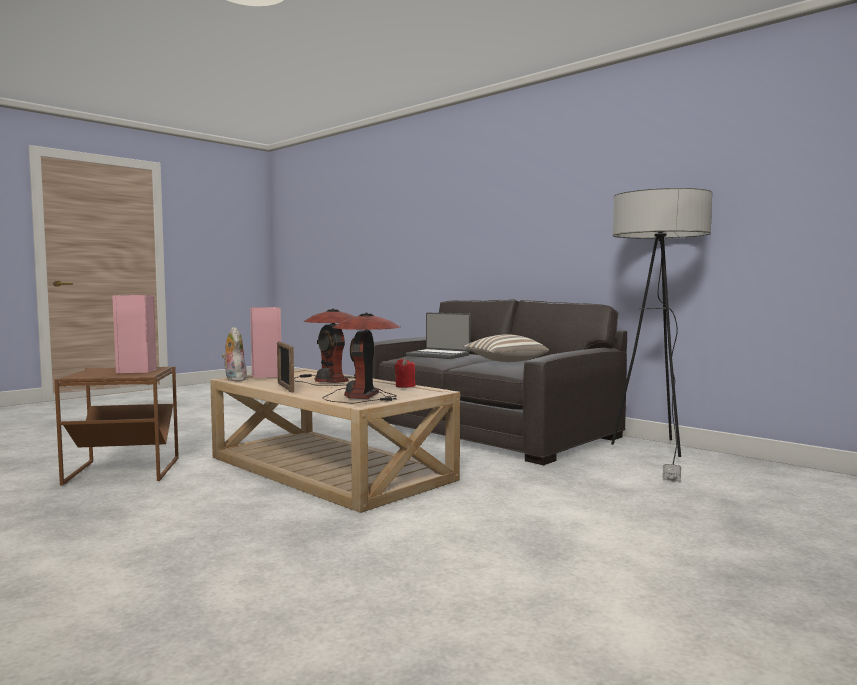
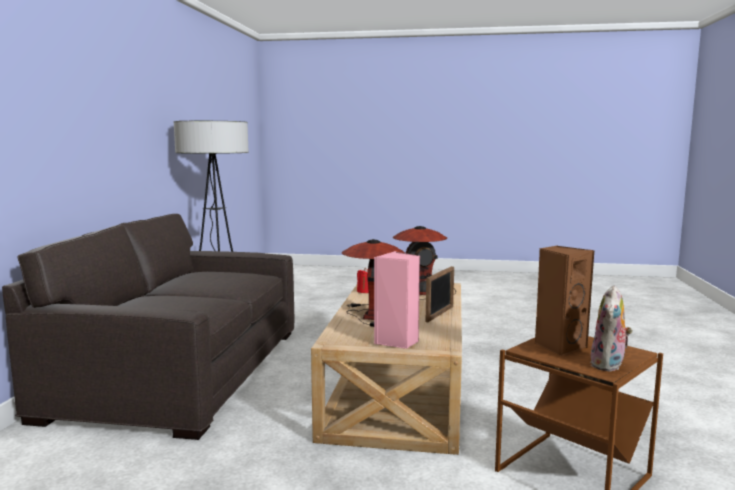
camera: 125 degrees left, 5 degrees up
pink speaker [112,295,156,373] -> brown speaker [534,246,594,356]
plush toy [222,327,247,381] -> plush toy moved to [590,285,633,372]
laptop [406,312,471,359] -> none
pillow [463,334,549,362] -> none

